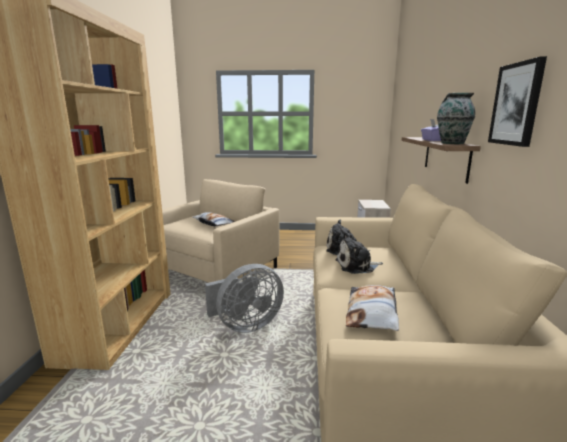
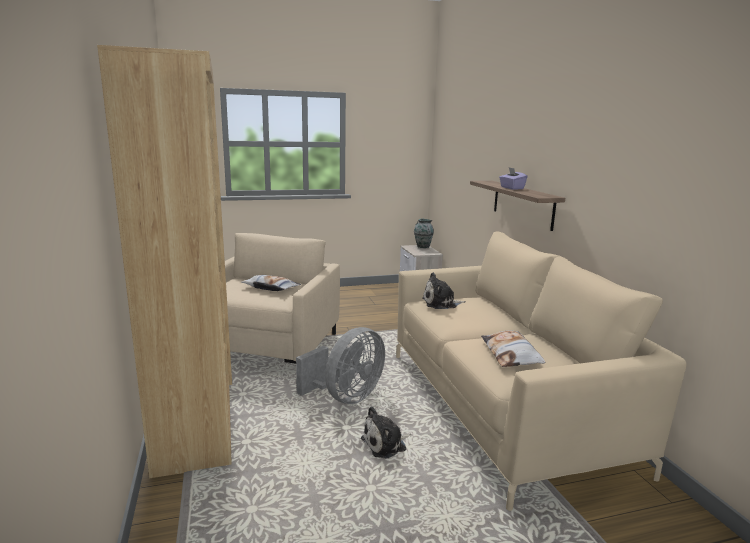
camera: 20 degrees left, 0 degrees up
plush toy [335,232,383,274] -> plush toy moved to [361,406,412,459]
vase [437,93,475,144] -> vase moved to [414,219,434,248]
picture [488,56,547,147] -> none

